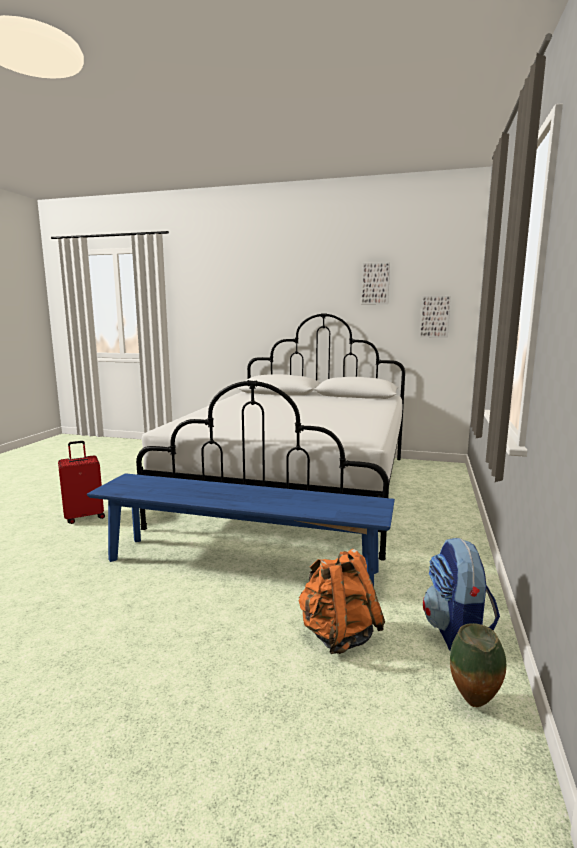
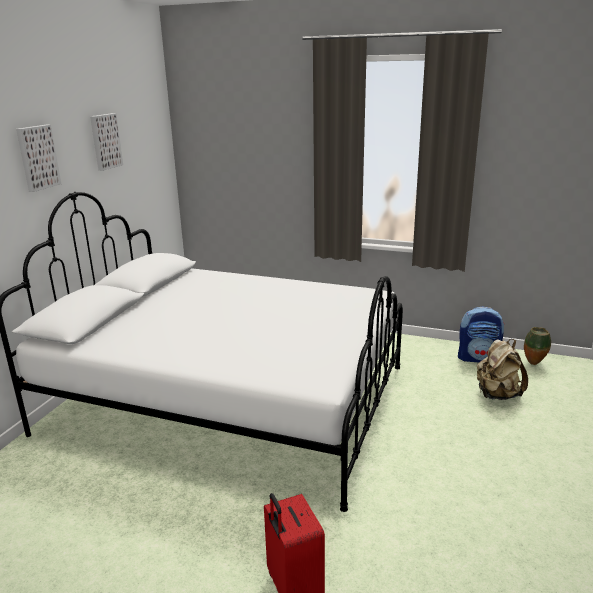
camera: 85 degrees left, 10 degrees up
blue bench [87,473,395,586] -> none
orange backpack [299,549,385,654] -> beige backpack [477,339,528,400]
picture [420,296,451,338] -> picture moved to [16,125,61,192]

